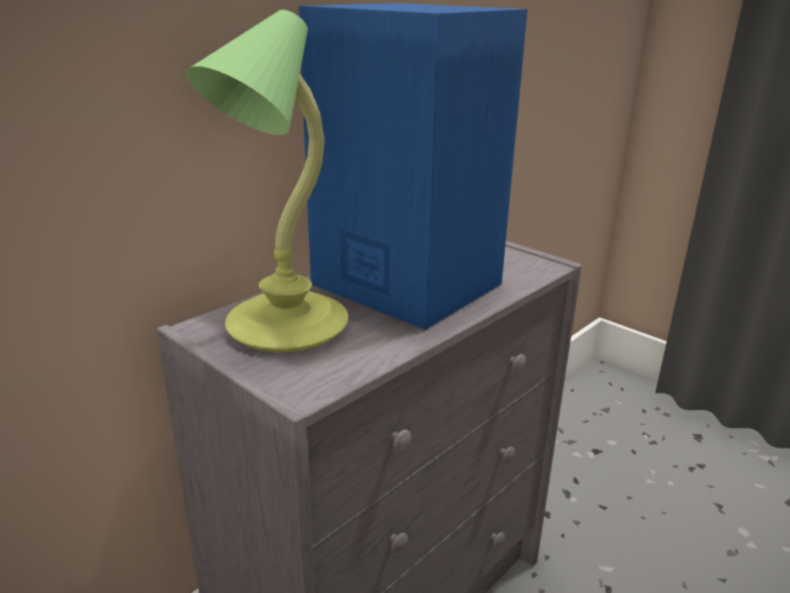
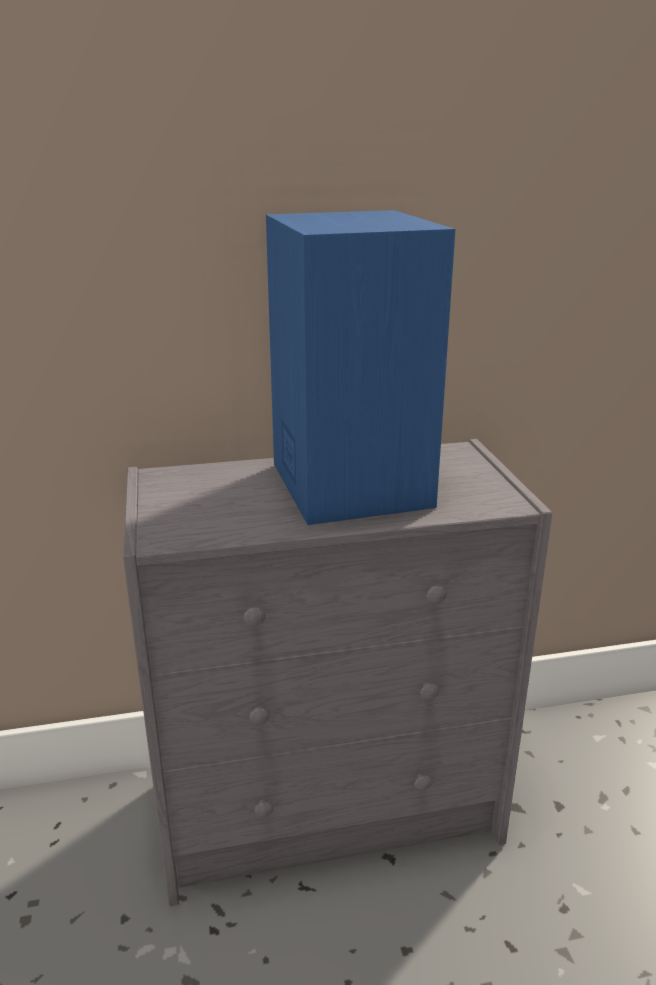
camera: 35 degrees right, 0 degrees up
table lamp [186,10,348,352] -> none

